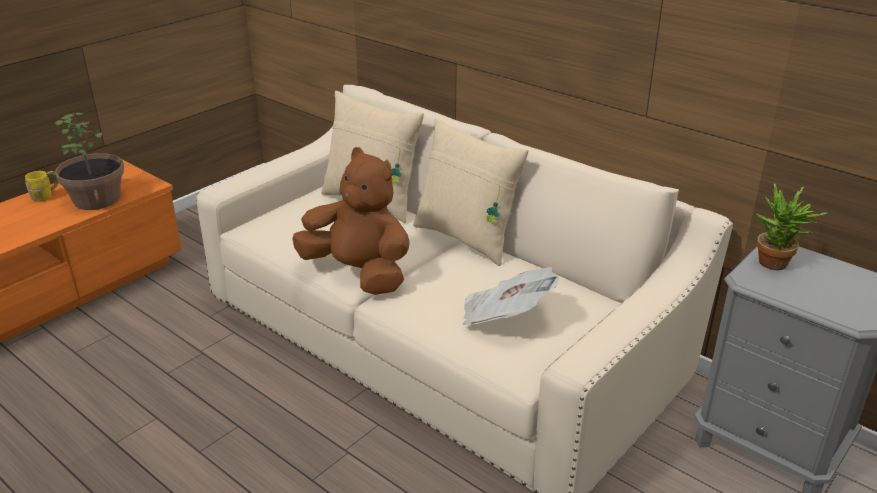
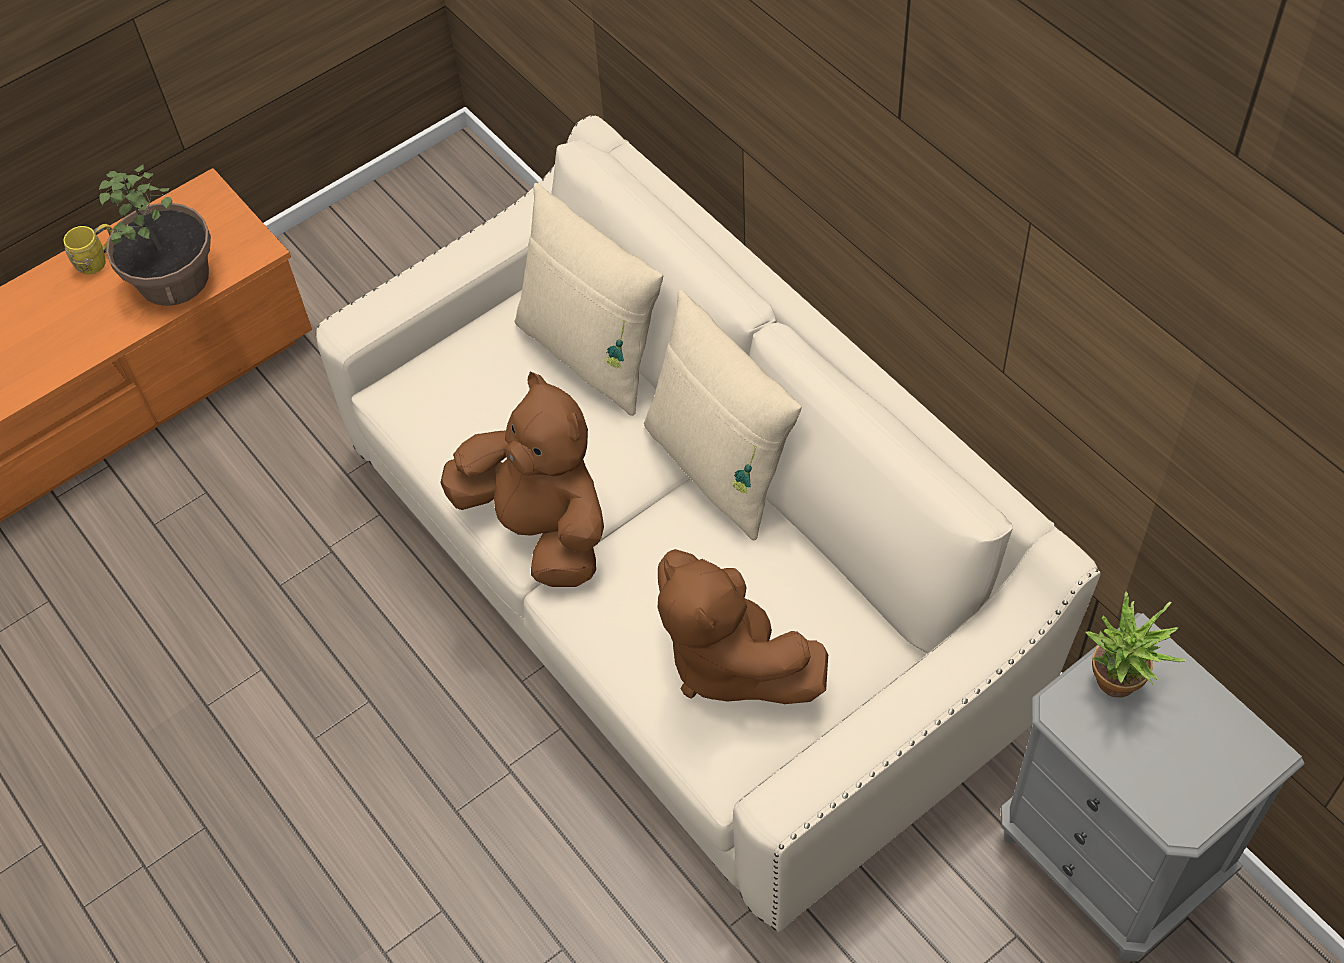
camera: 15 degrees right, 25 degrees up
newspaper [463,267,559,325] -> brown plush toy [657,549,828,704]

